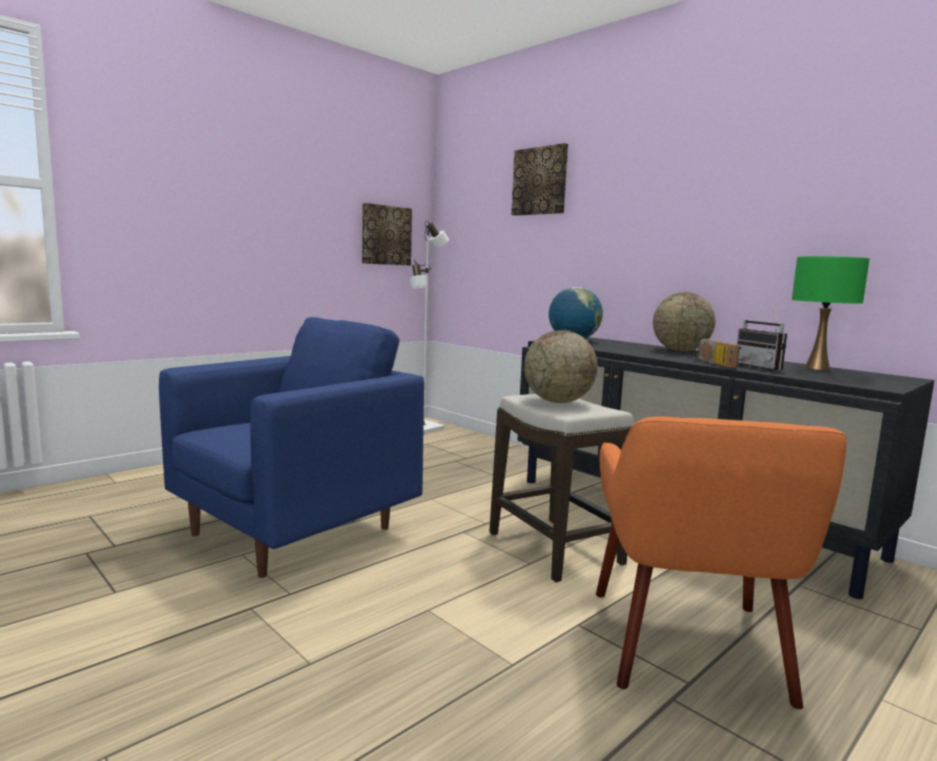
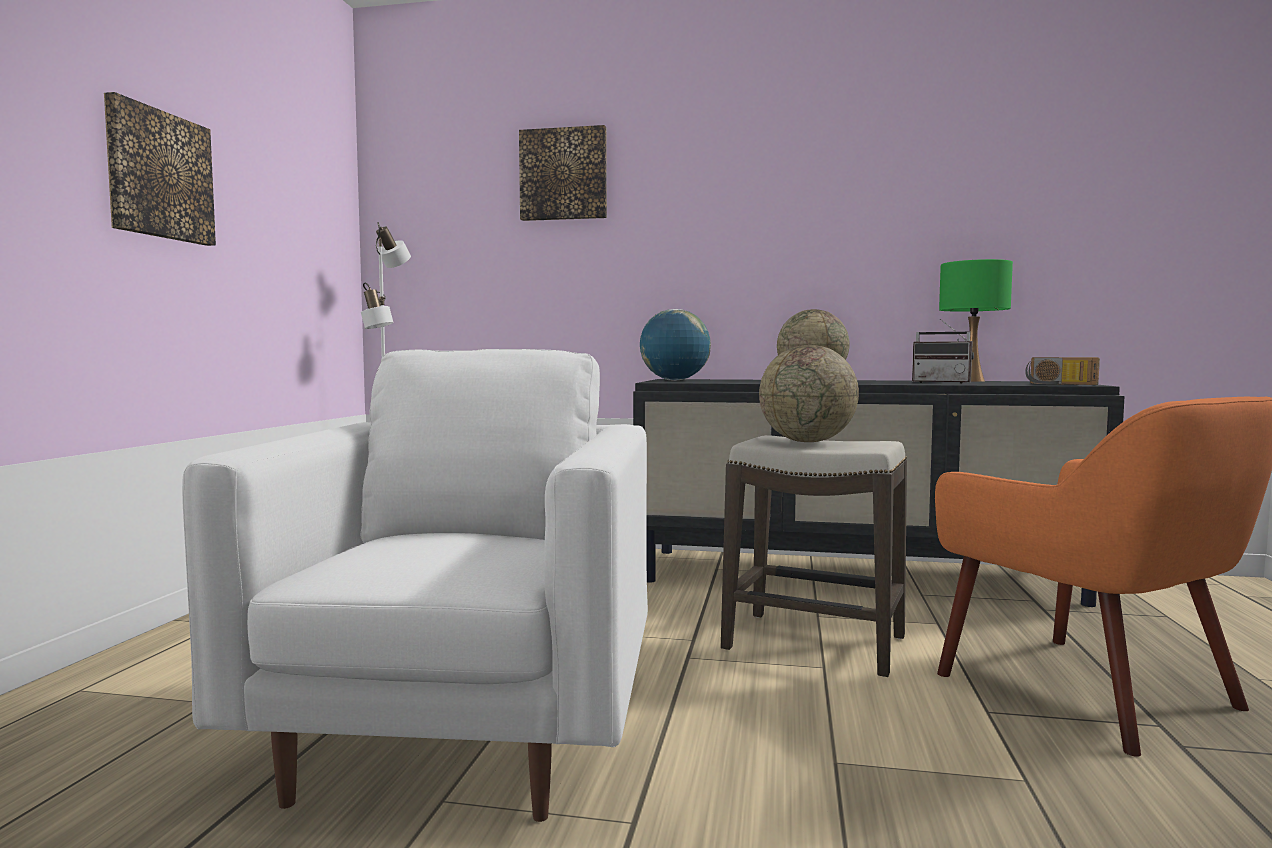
camera: 35 degrees left, 5 degrees down
blue armchair [159,317,424,578] -> white armchair [182,349,648,822]
picture [362,203,412,265] -> picture moved to [104,92,216,246]
radio [693,339,740,368] -> radio moved to [1025,357,1100,385]

